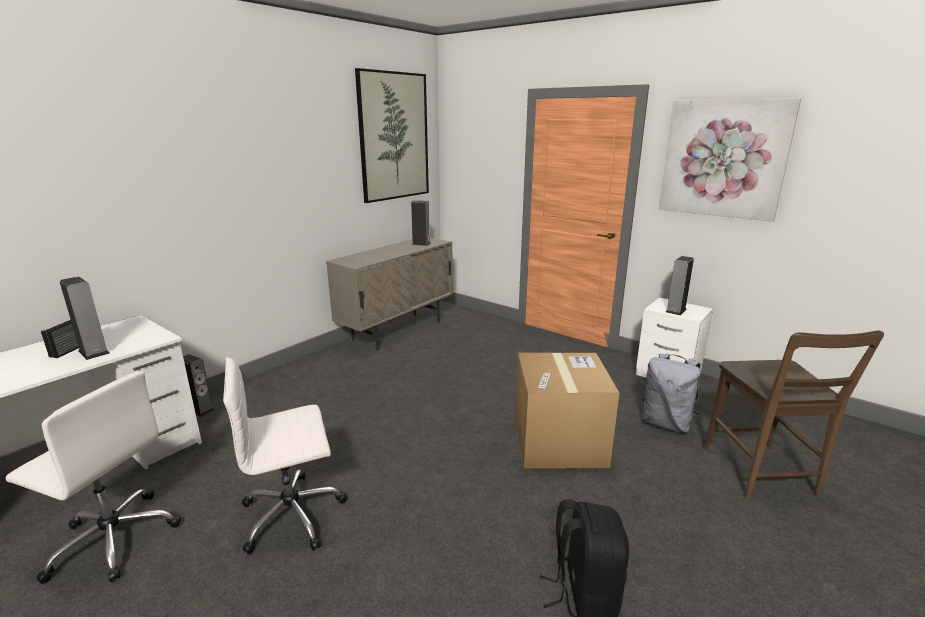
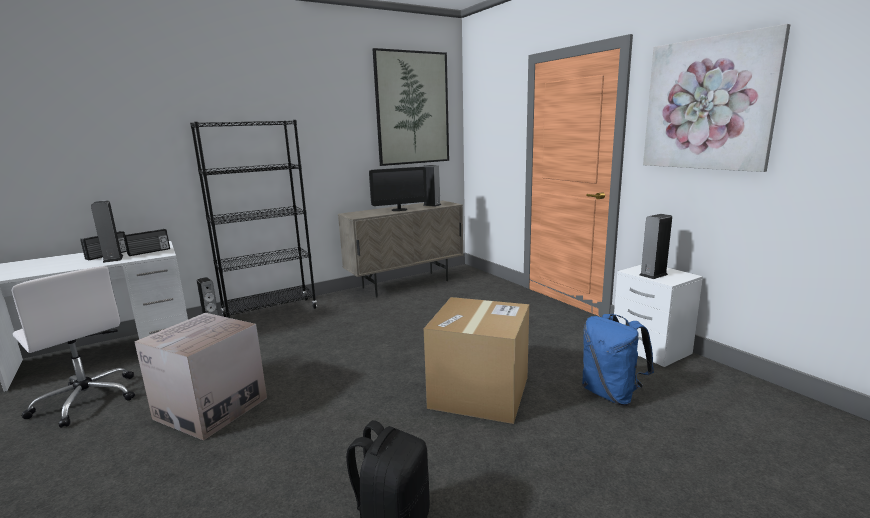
camera: 20 degrees right, 5 degrees down
white office chair [223,357,347,554] -> cardboard box [134,313,267,441]
grey backpack [642,353,701,433] -> blue backpack [582,314,654,406]
brown chair [703,330,884,499] -> none
none -> radio [123,229,170,256]
none -> black bookcase [190,120,317,318]
none -> monitor [369,167,427,211]

